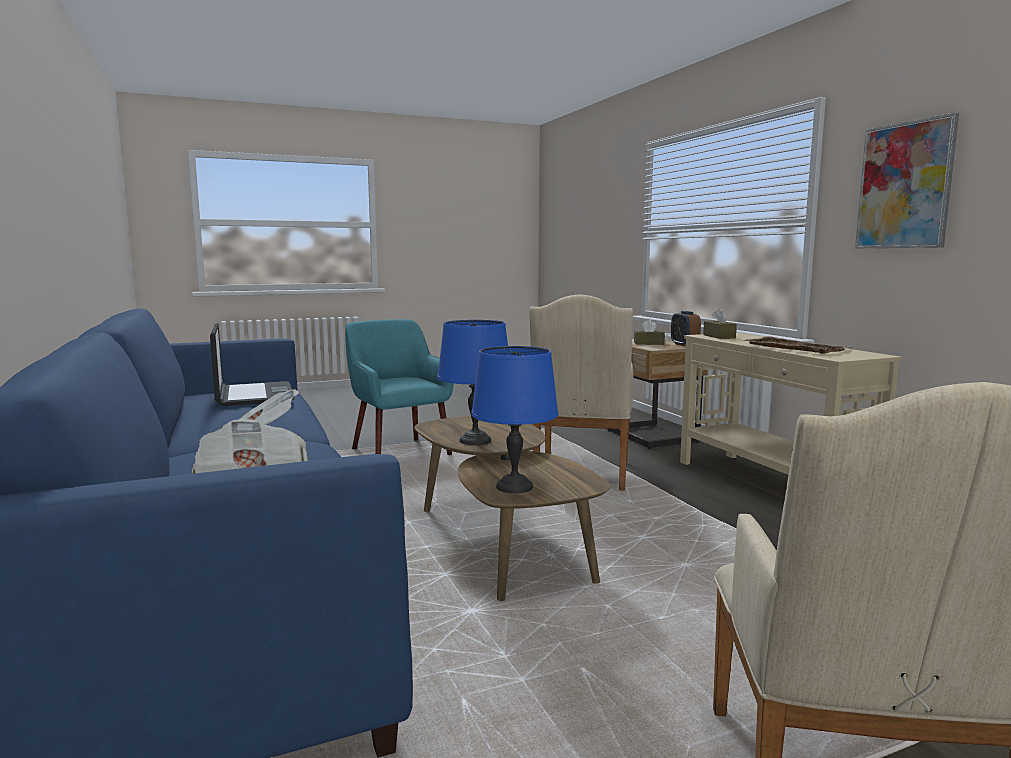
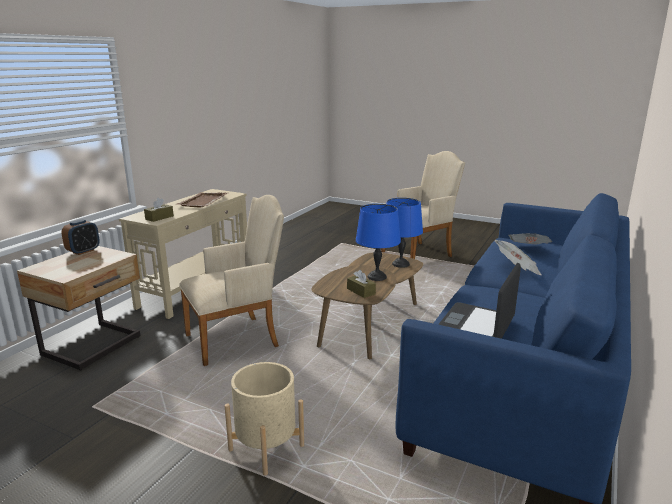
camera: 130 degrees left, 10 degrees up
turquoise armchair [345,319,454,455] -> beige planter [224,362,304,476]
brown tissue box [634,320,665,345] -> brown tissue box moved to [347,270,376,298]
picture [855,113,959,248] -> none

